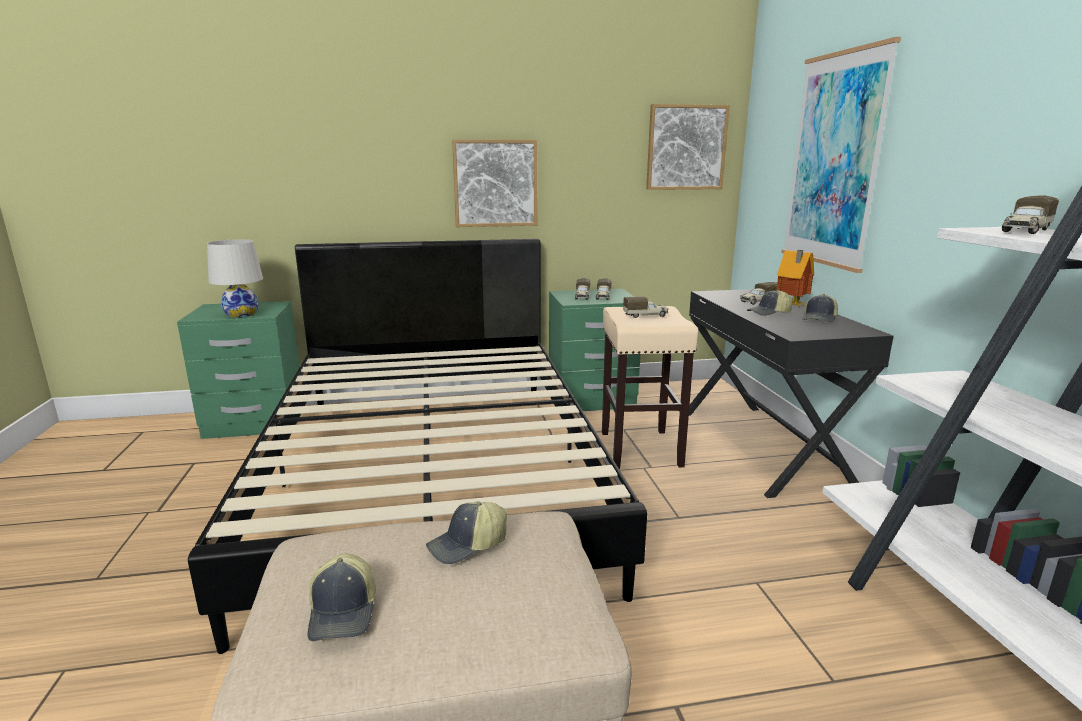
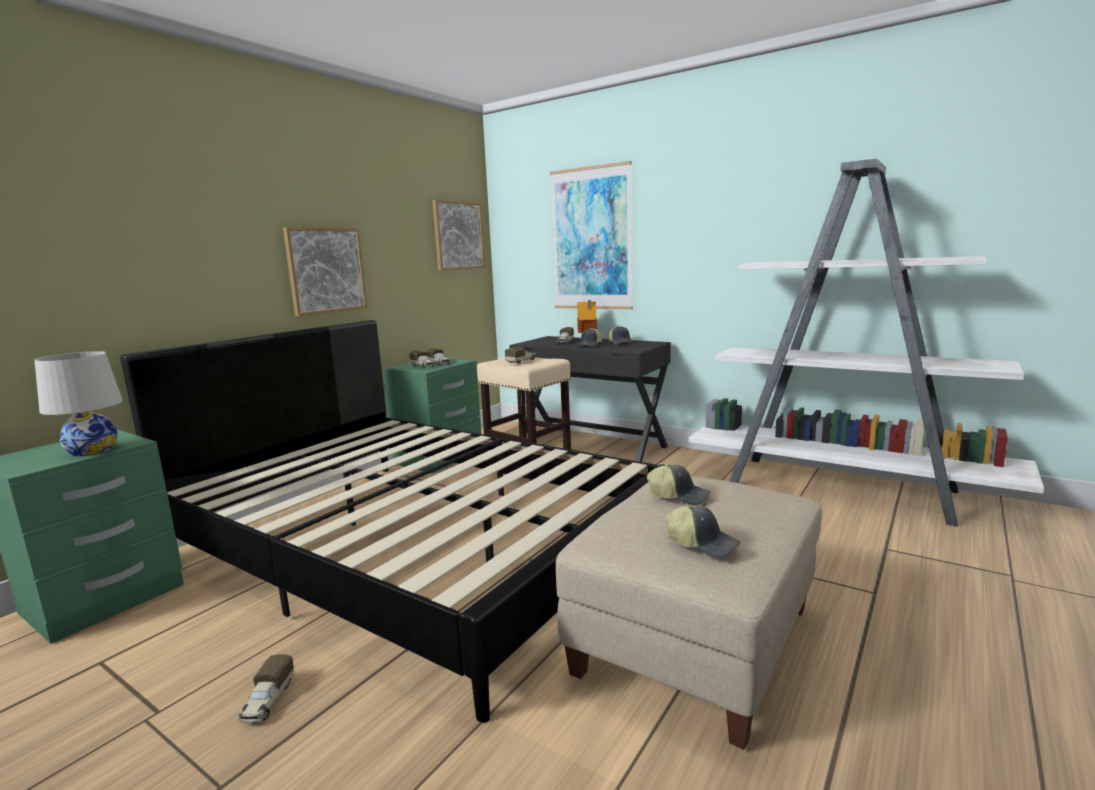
camera: 45 degrees left, 5 degrees down
cap [426,501,507,564] -> cap turned 75 degrees counterclockwise [647,464,711,505]
toy truck [1002,195,1059,234] -> toy truck moved to [238,654,294,723]

